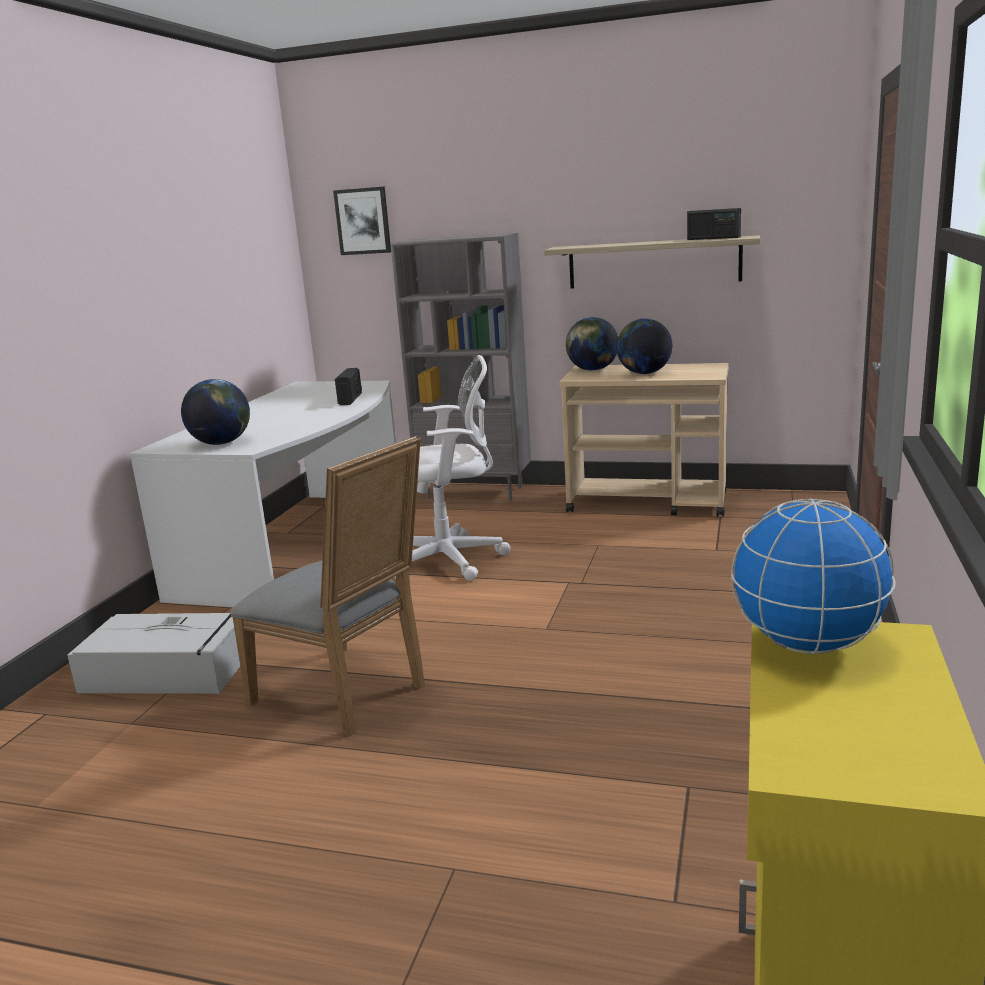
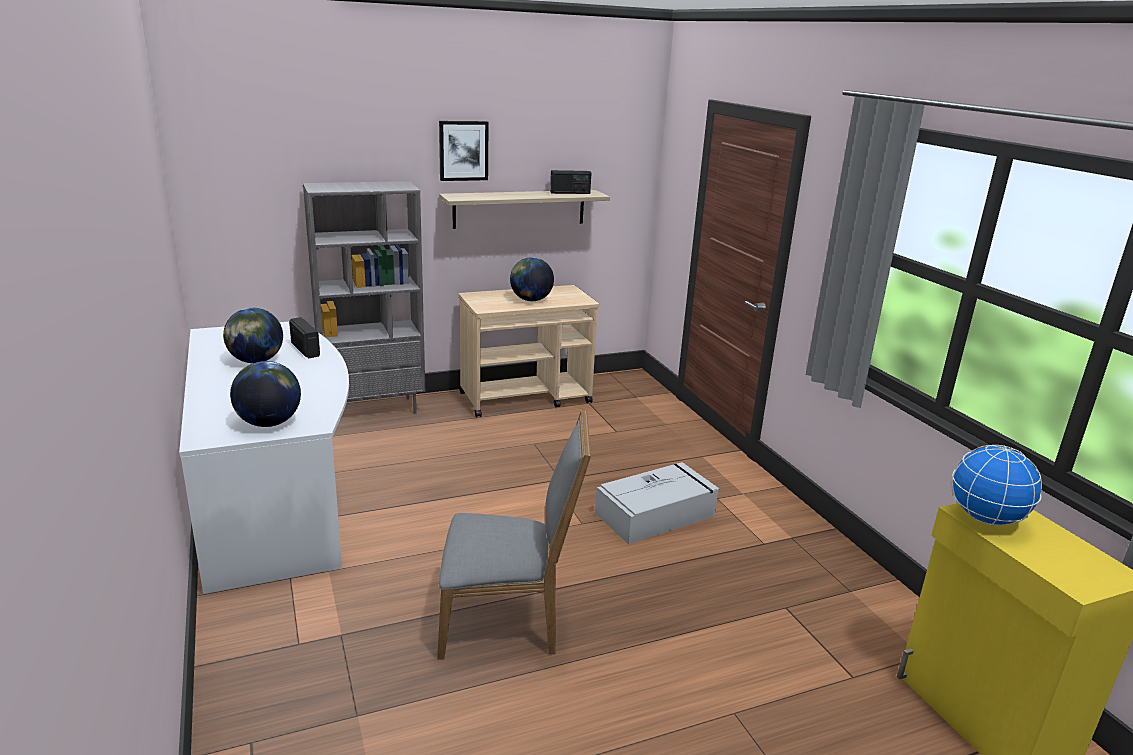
camera: 40 degrees left, 5 degrees up
grey storage box [67,613,240,694] -> grey storage box moved to [595,462,719,544]
picture [333,187,391,255] -> picture moved to [439,121,488,181]
white office chair [395,355,511,581] -> none
globe [566,317,618,371] -> globe moved to [223,308,283,363]

